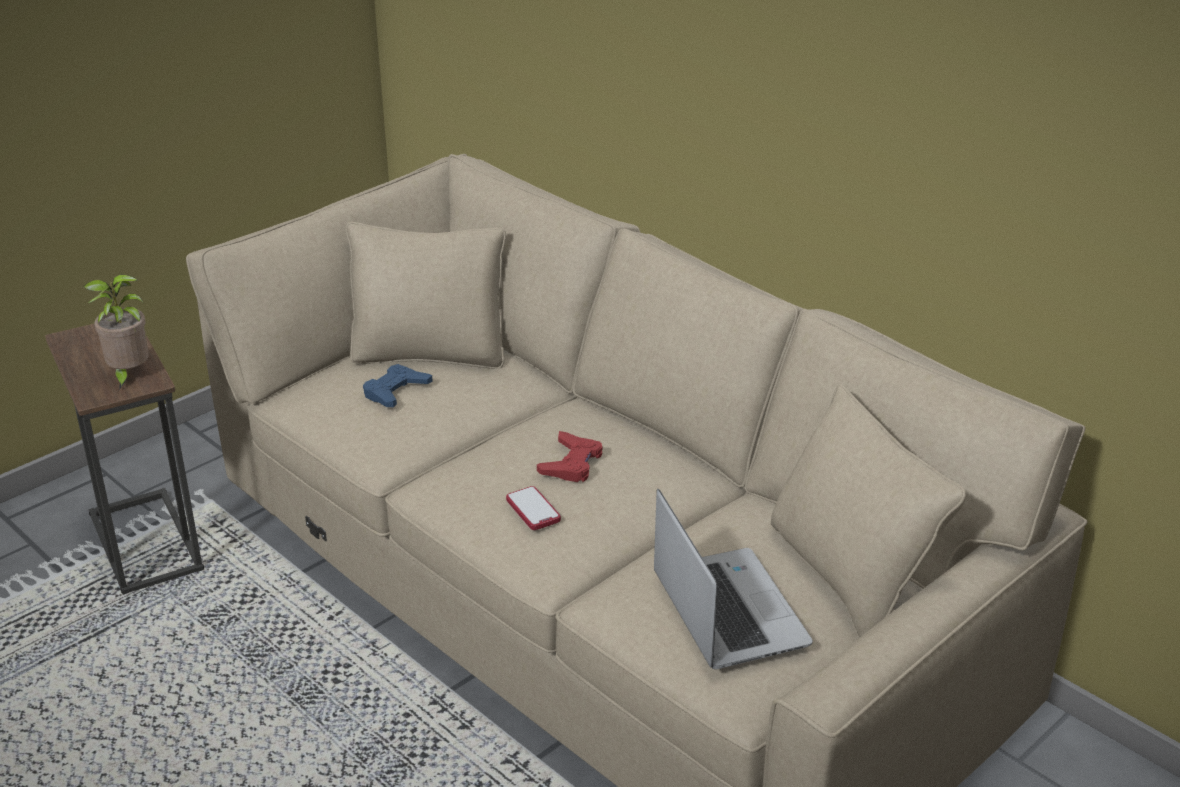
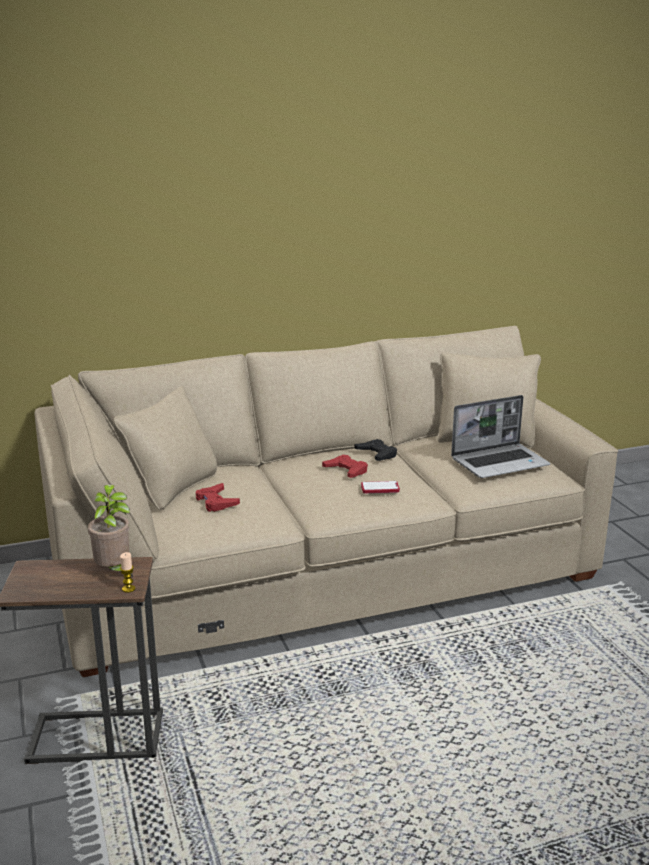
camera: 65 degrees left, 10 degrees down
blue game controller [363,364,433,407] -> red game controller [196,483,240,512]
laptop [654,489,813,669] -> laptop turned 150 degrees clockwise [451,395,550,478]
none -> candle [120,552,135,593]
none -> black game controller [355,439,397,461]

